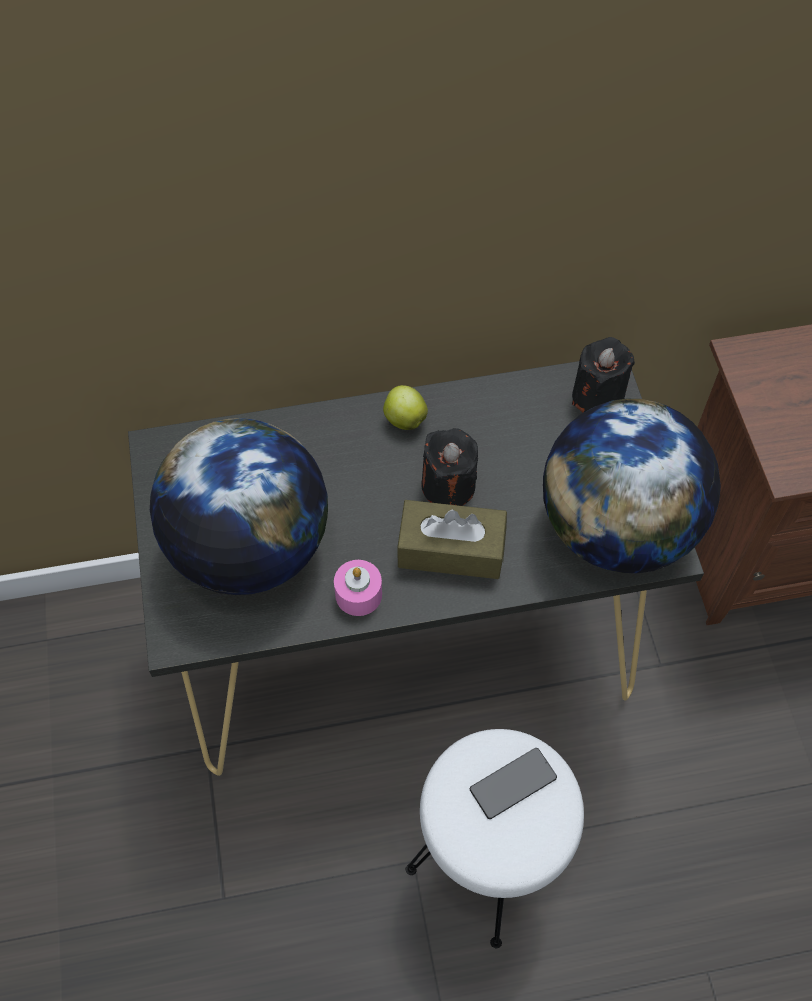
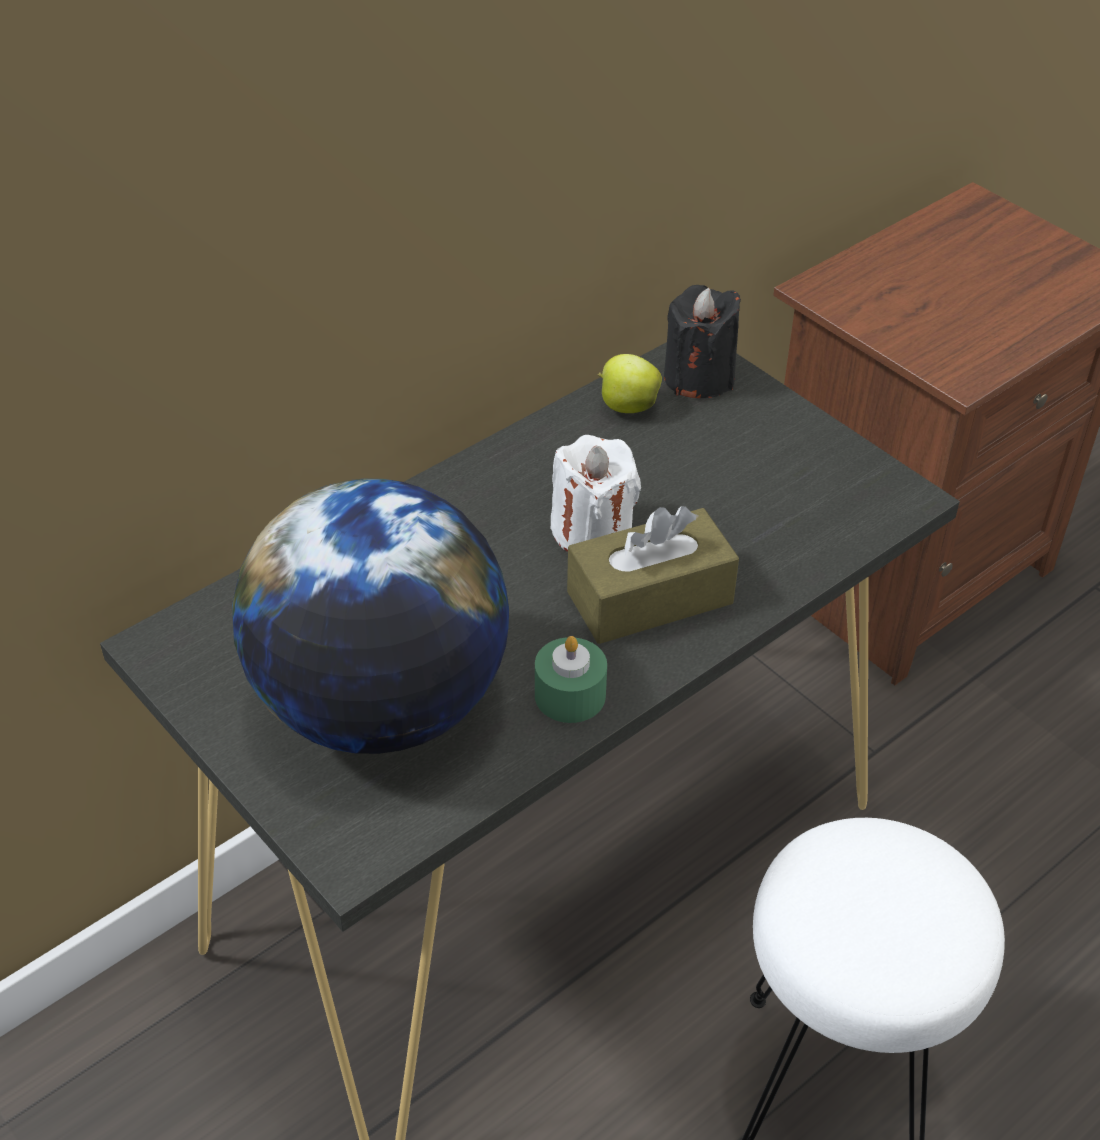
camera: 30 degrees left, 15 degrees down
pink candle [334,560,382,616] -> green candle [535,636,607,723]
apple [383,385,428,430] -> apple moved to [597,354,662,413]
black candle [421,428,478,506] -> white candle [550,435,641,552]
phone [470,748,557,819] -> none
globe [543,399,721,573] -> none

